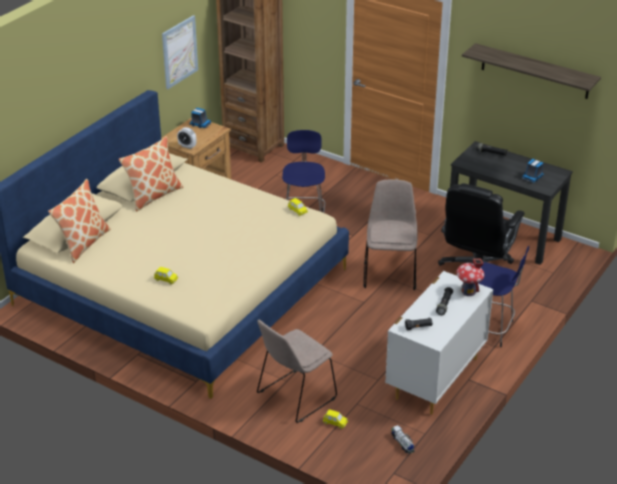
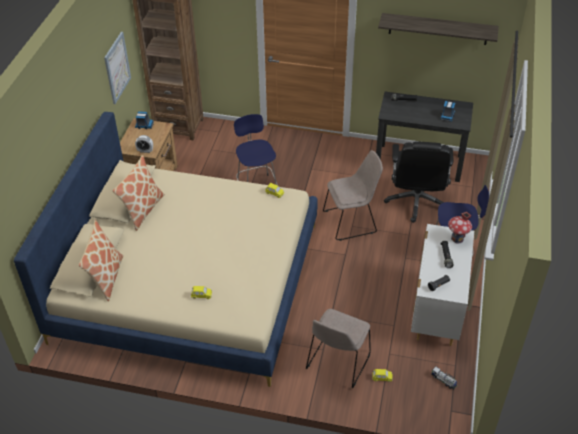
camera: 20 degrees left, 10 degrees up
beige chair [363,179,417,290] -> beige chair turned 90 degrees clockwise [323,150,383,241]

